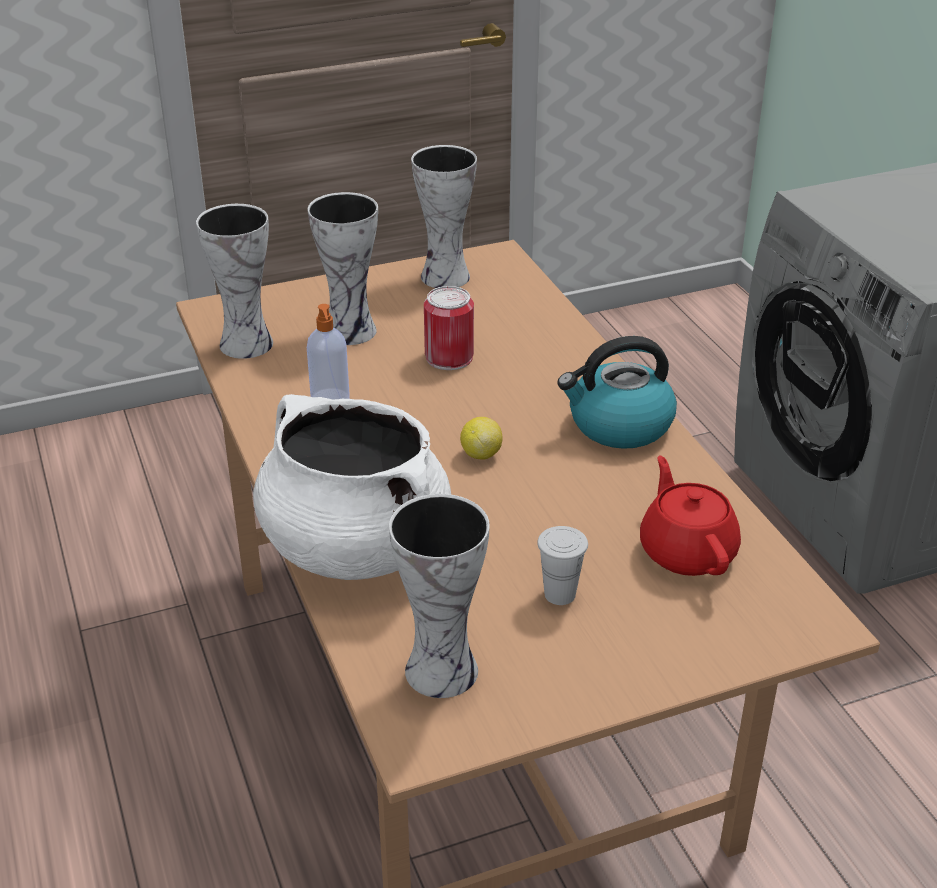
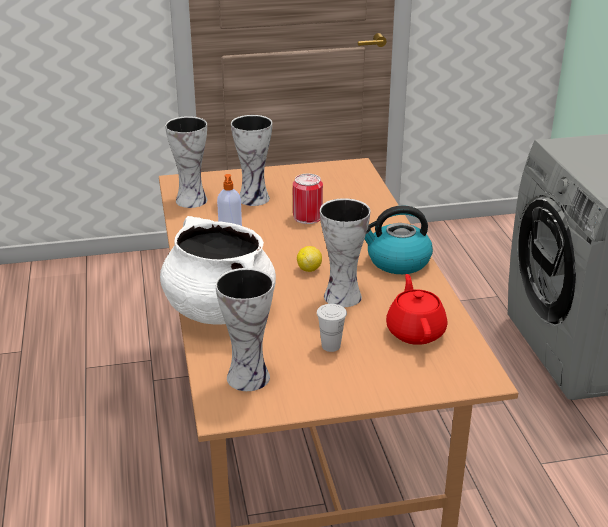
camera: 10 degrees right, 5 degrees down
vase [411,145,477,288] -> vase moved to [320,198,370,307]

